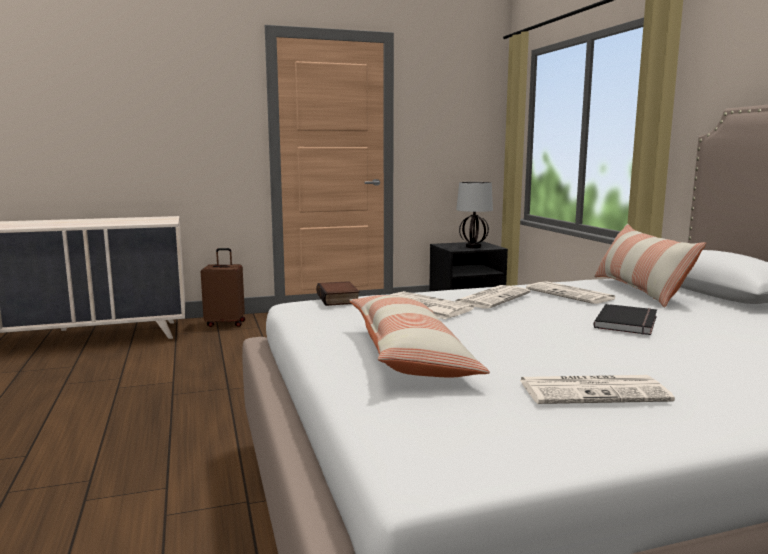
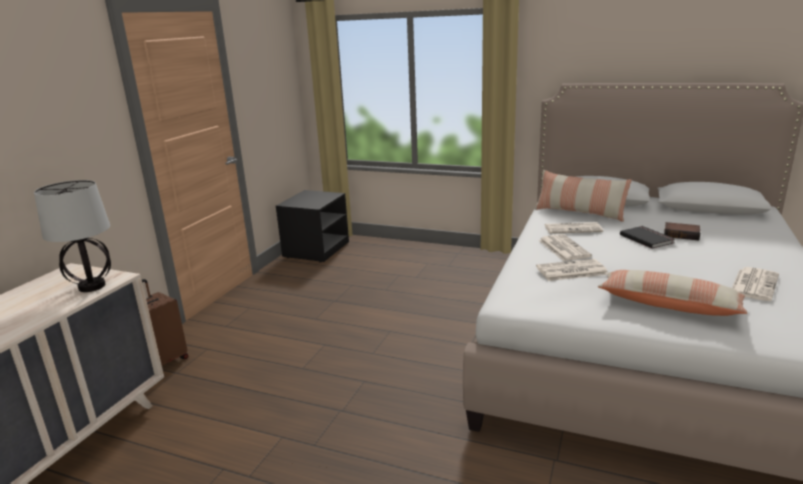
camera: 50 degrees left, 10 degrees up
book [316,281,360,306] -> book moved to [664,222,700,241]
table lamp [456,182,493,248] -> table lamp moved to [34,180,111,292]

